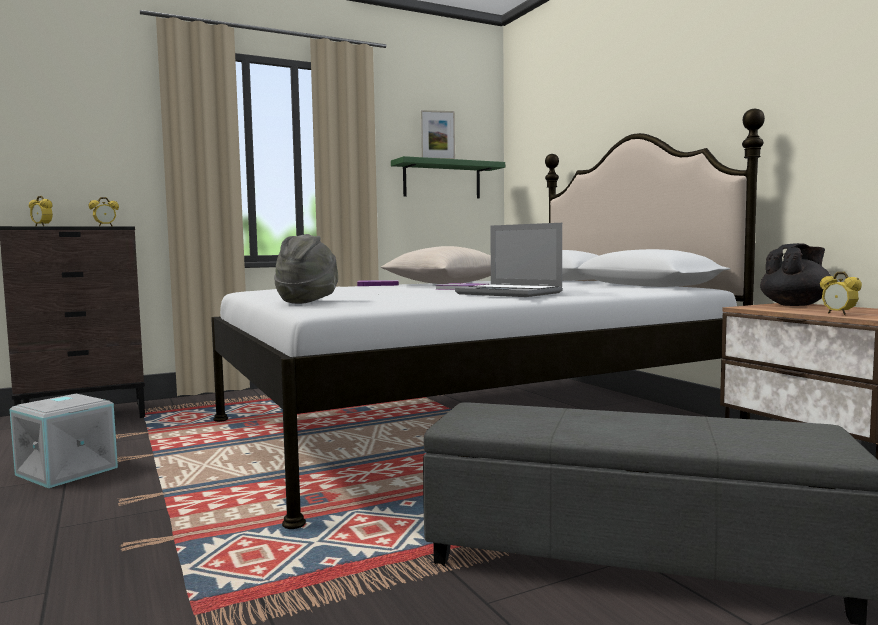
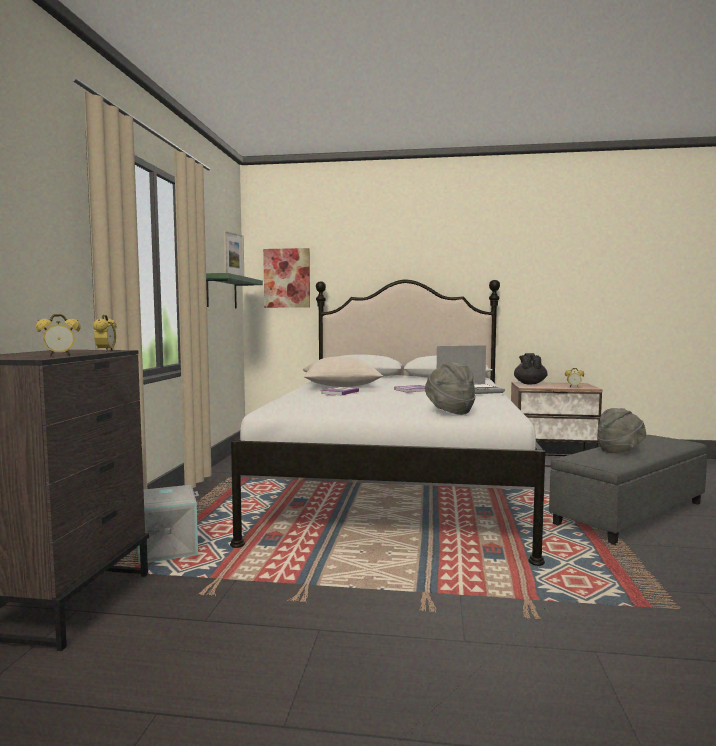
camera: 55 degrees left, 0 degrees up
grey storage box [10,394,118,488] -> grey storage box moved to [138,485,199,564]
none -> picture [263,248,310,308]
none -> grey hat [597,408,646,453]

